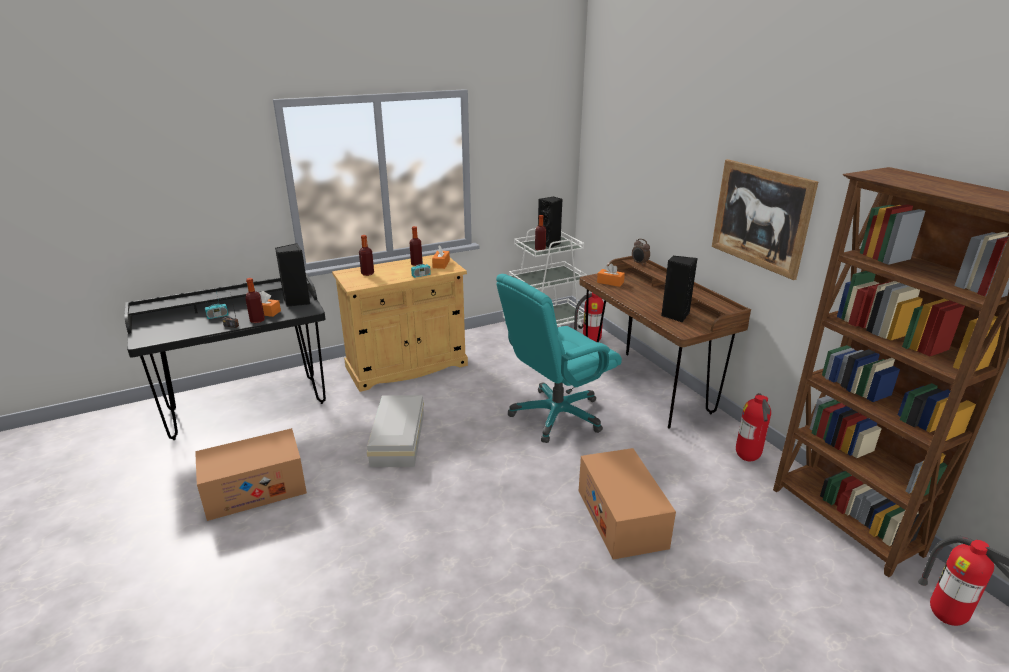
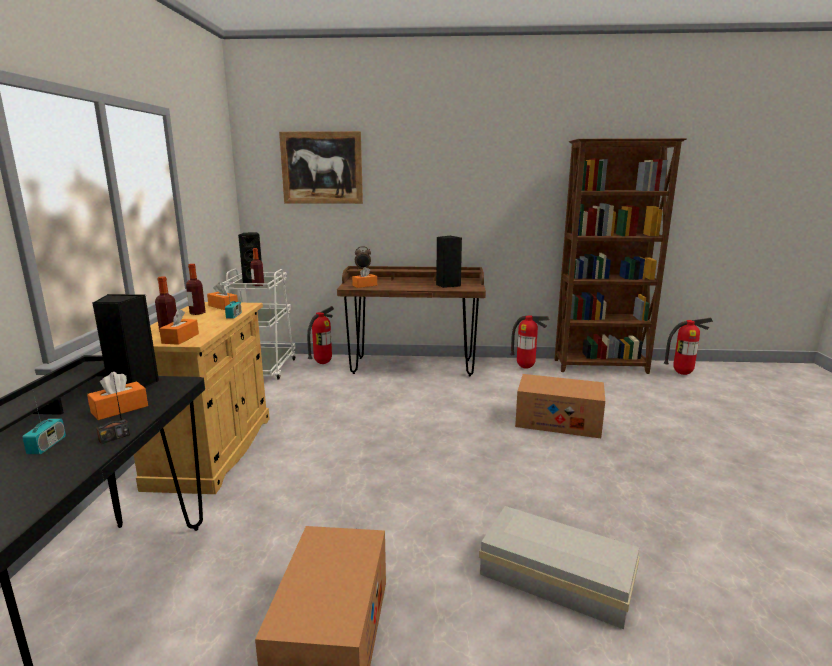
camera: 60 degrees left, 10 degrees down
bottle [245,278,265,323] -> none
white storage box [367,395,424,467] -> white storage box moved to [479,506,640,629]
turquoise office chair [496,274,622,443] -> none
picture [712,159,818,280] -> picture moved to [279,131,363,204]
none -> orange tissue box [159,309,199,345]

